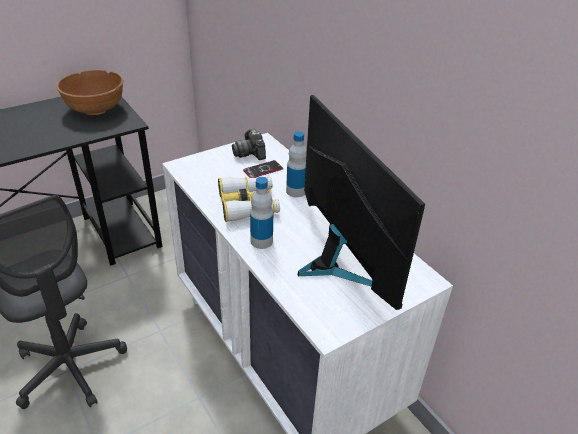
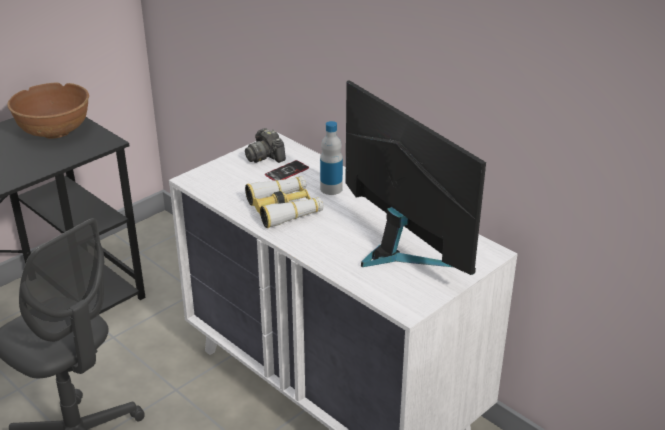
camera: 10 degrees left, 5 degrees down
bottle [250,177,273,249] -> none

